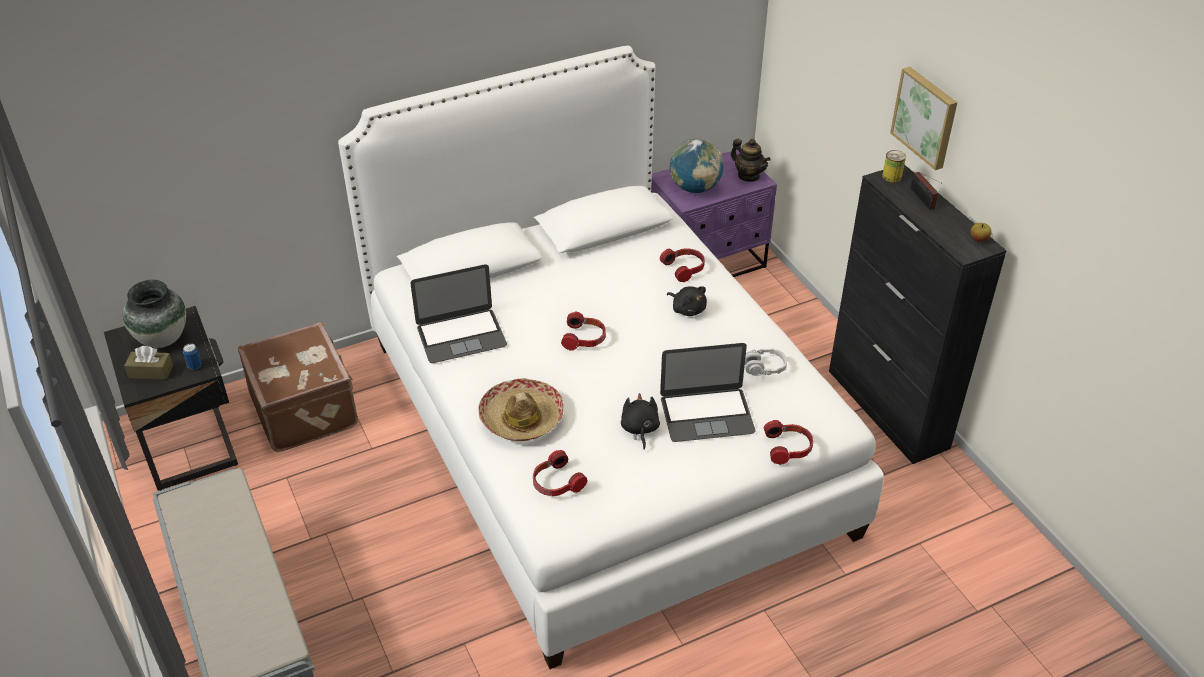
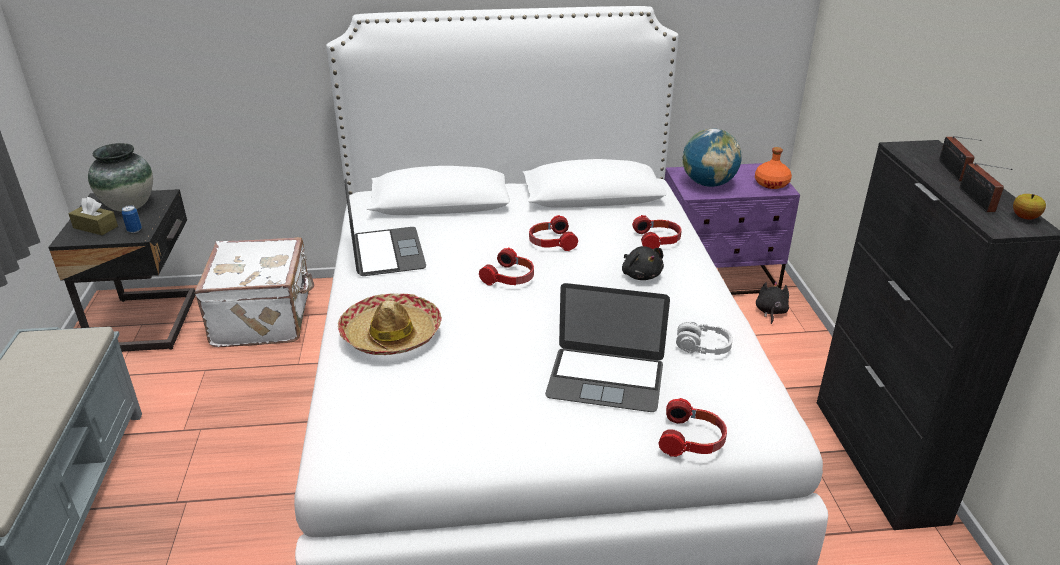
camera: 20 degrees right, 10 degrees down
brown suitcase [238,322,358,452] -> white suitcase [195,237,314,347]
laptop [410,264,507,363] -> laptop turned 105 degrees counterclockwise [345,179,426,276]
headphones [533,450,588,496] -> headphones moved to [529,215,578,251]
black plush toy [621,393,660,450] -> black plush toy moved to [756,282,789,324]
teapot [731,139,771,182] -> orange bottle [755,147,792,189]
can [882,150,906,183] -> none
picture [890,67,957,170] -> none
none -> radio [960,163,1013,212]

